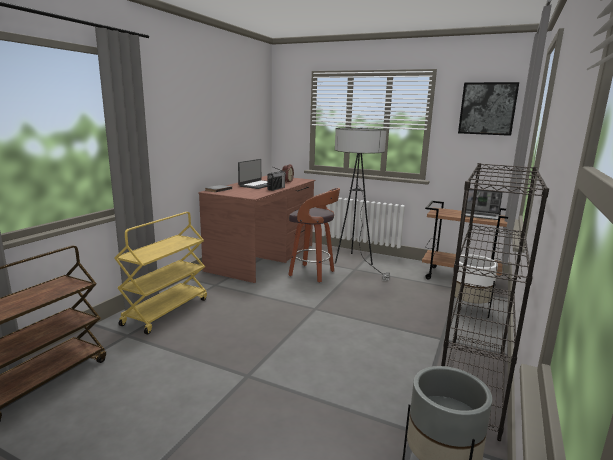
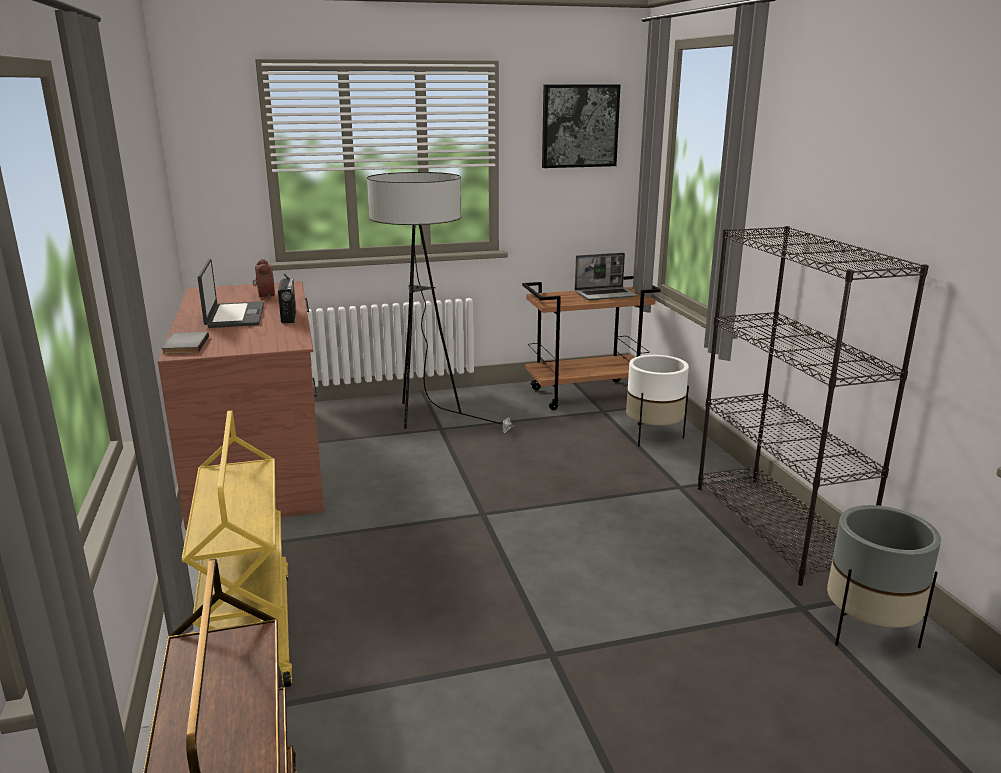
camera: 40 degrees left, 5 degrees up
stool [288,188,340,283] -> none

